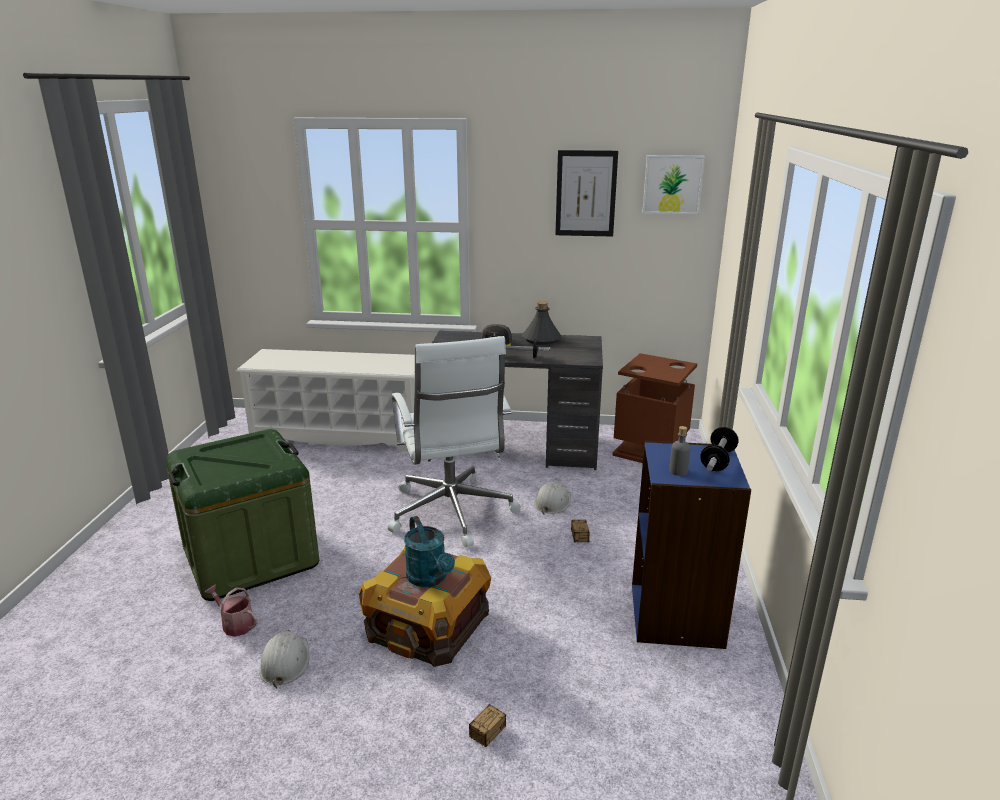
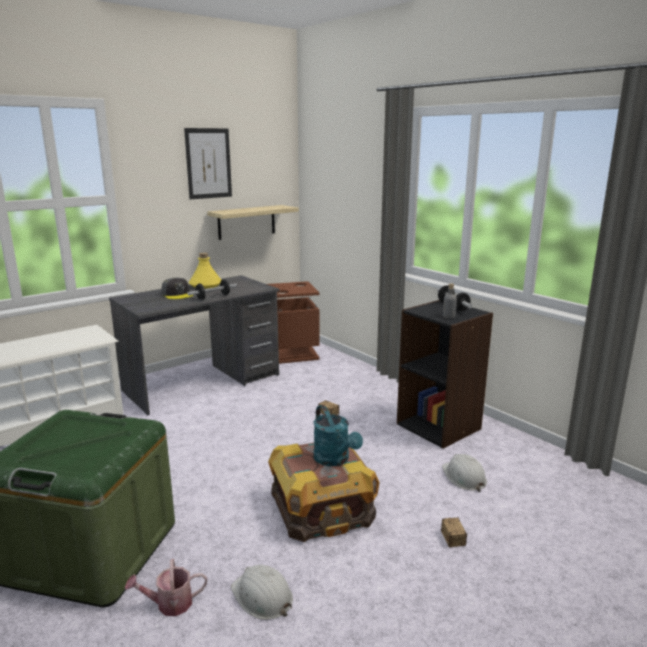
camera: 45 degrees left, 5 degrees down
white office chair [388,336,521,547] -> none
turquoise watering can [404,516,455,587] -> turquoise watering can turned 45 degrees clockwise [314,405,363,466]
grey bottle [522,301,561,345] -> yellow bottle [189,253,221,289]
white hard hat [534,481,571,515] -> white hard hat moved to [442,454,487,492]
blue bookcase [632,441,751,649] -> black bookcase [397,300,493,449]
picture [642,155,705,214] -> none
none -> shelf [207,205,299,240]

